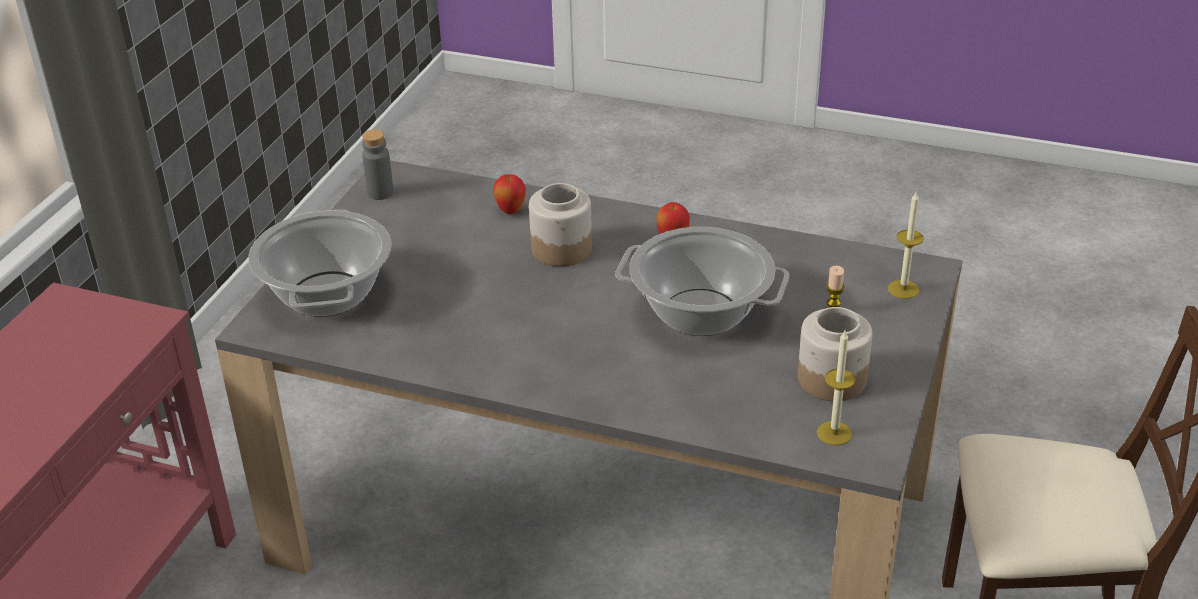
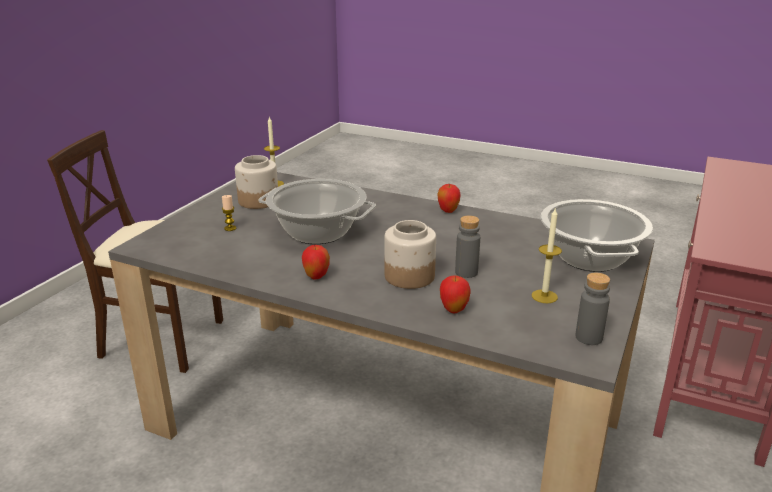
camera: 175 degrees left, 10 degrees down
candle [888,192,924,299] -> candle moved to [532,207,562,303]
none -> apple [437,184,461,213]
none -> grey bottle [455,215,480,278]

